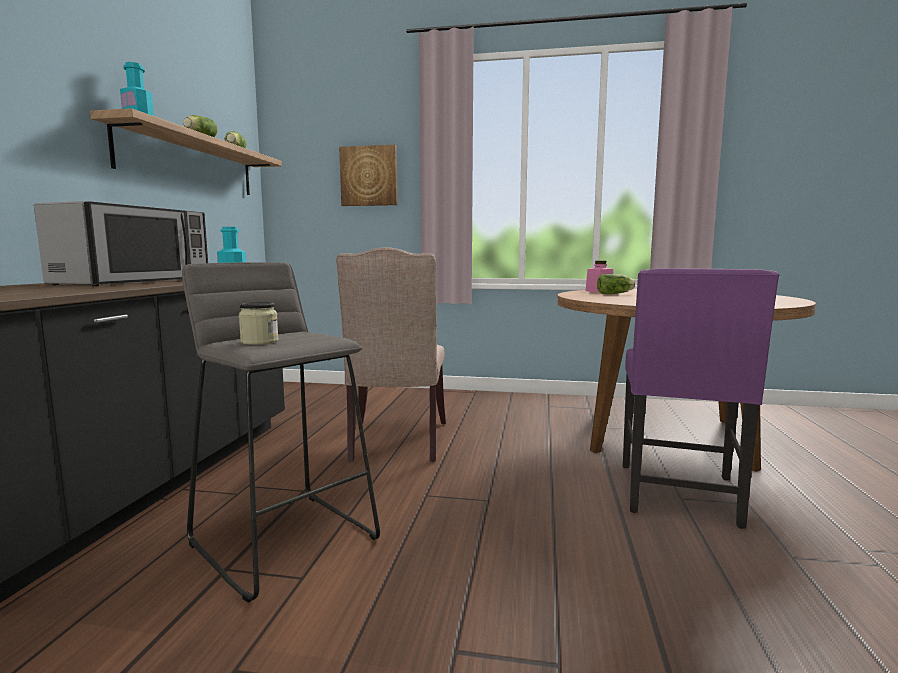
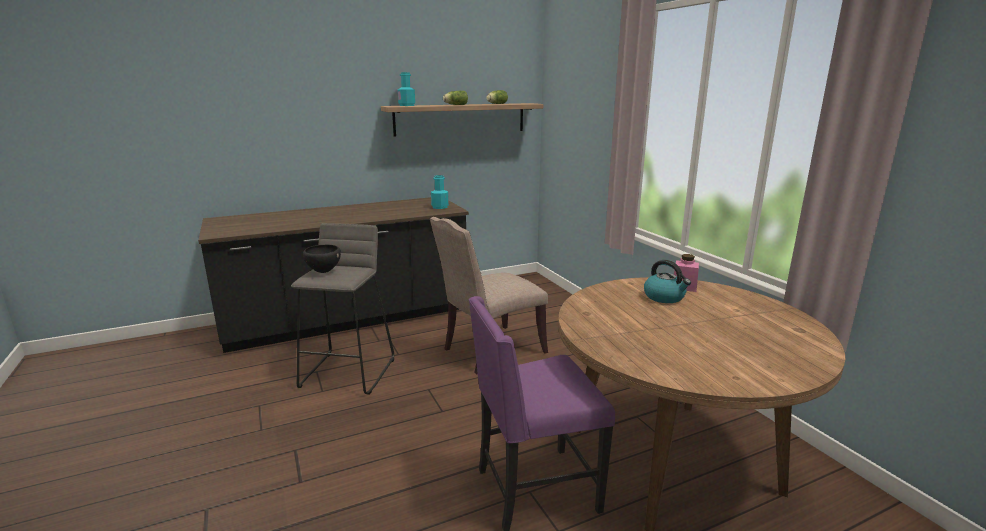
camera: 55 degrees right, 10 degrees up
microwave [34,201,208,286] -> none
jar [239,302,279,345] -> black bowl [303,245,341,273]
picture [339,145,398,206] -> none
lettuce [597,274,635,294] -> kettle [644,260,691,303]

